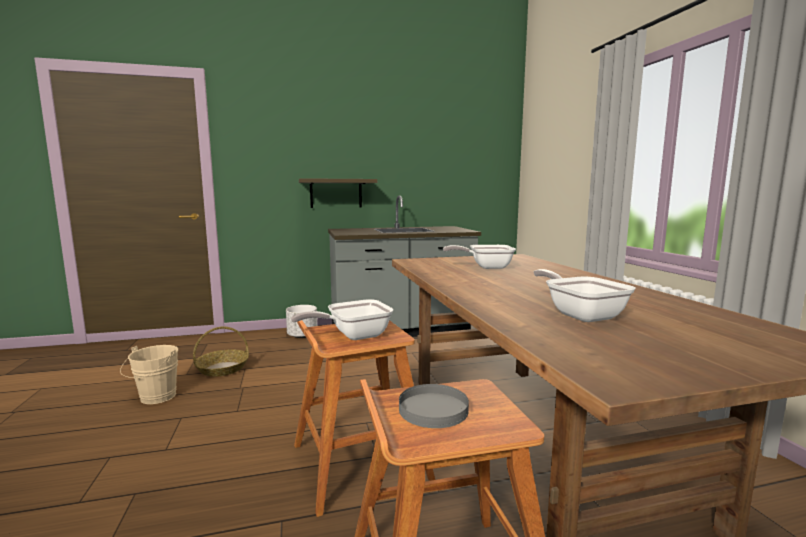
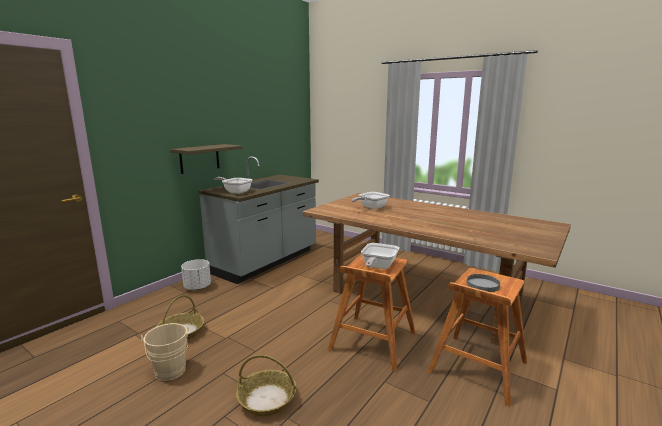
camera: 40 degrees left, 5 degrees up
frying pan [534,269,636,322] -> frying pan moved to [214,177,253,194]
none -> basket [236,355,296,416]

